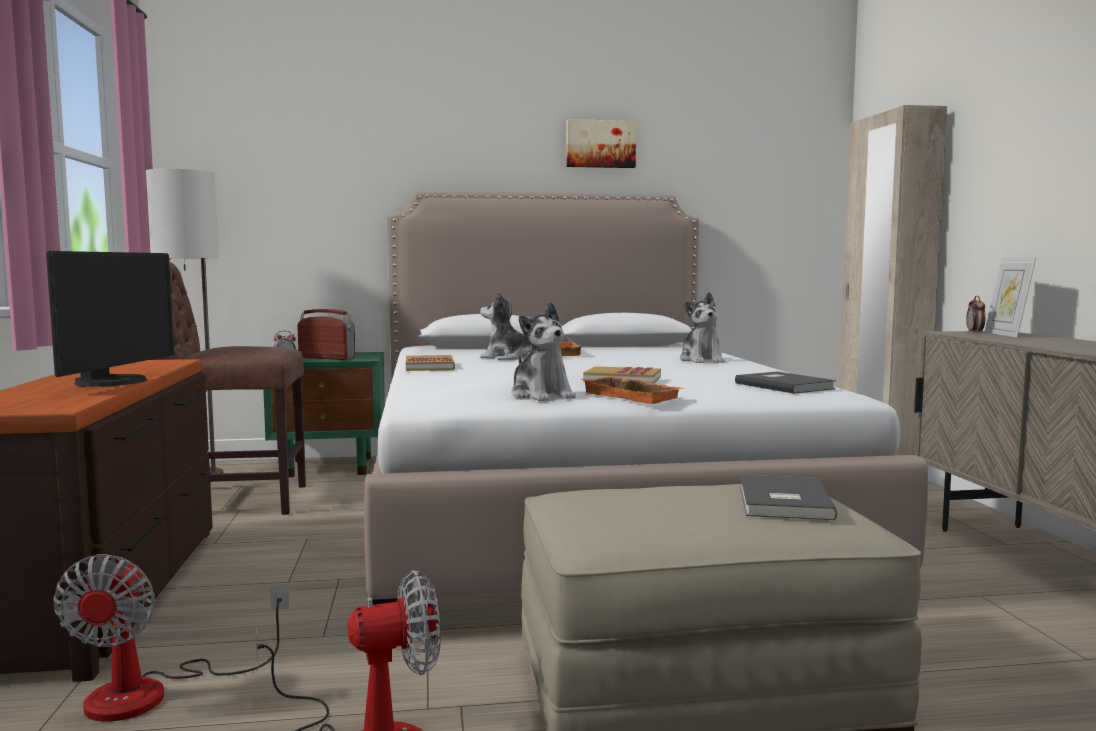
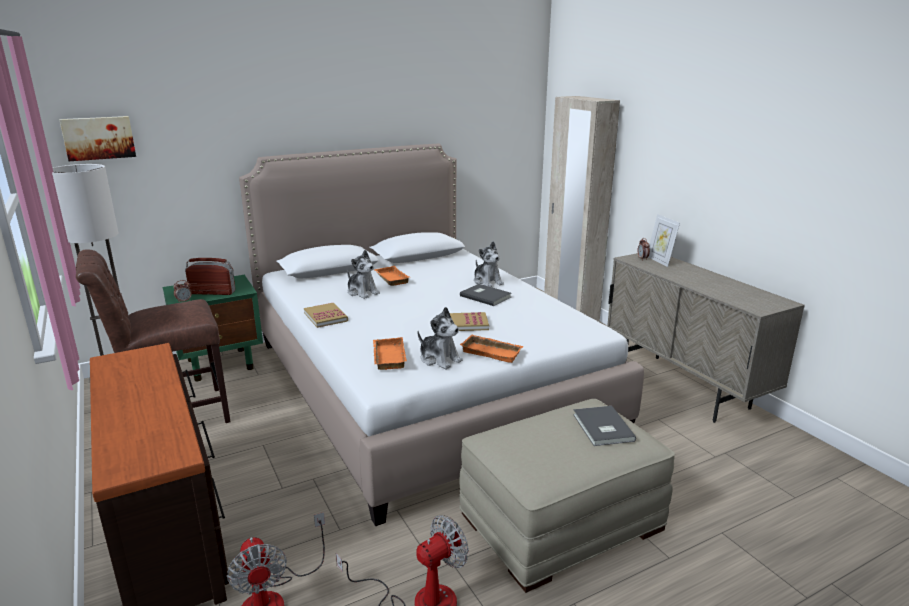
camera: 20 degrees left, 15 degrees up
monitor [46,251,174,387] -> none
plush toy [480,291,532,360] -> plush toy turned 135 degrees counterclockwise [347,250,380,299]
picture [566,119,636,168] -> picture moved to [59,116,136,161]
grey book [735,371,836,394] -> grey book moved to [460,284,512,306]
none -> orange tray [373,337,407,370]

